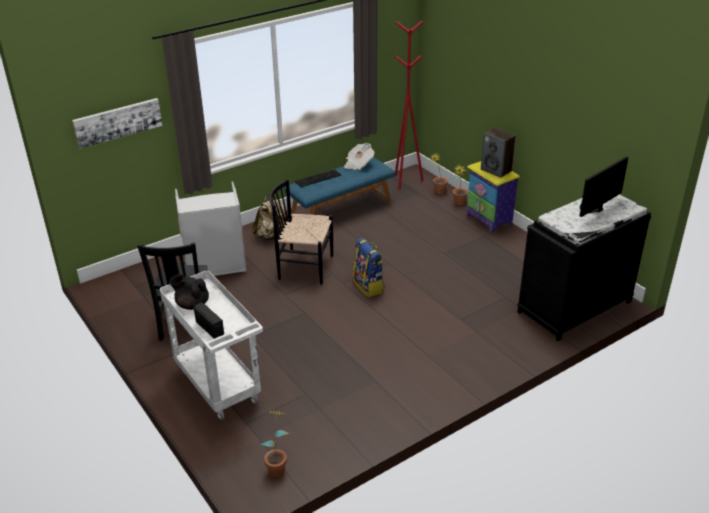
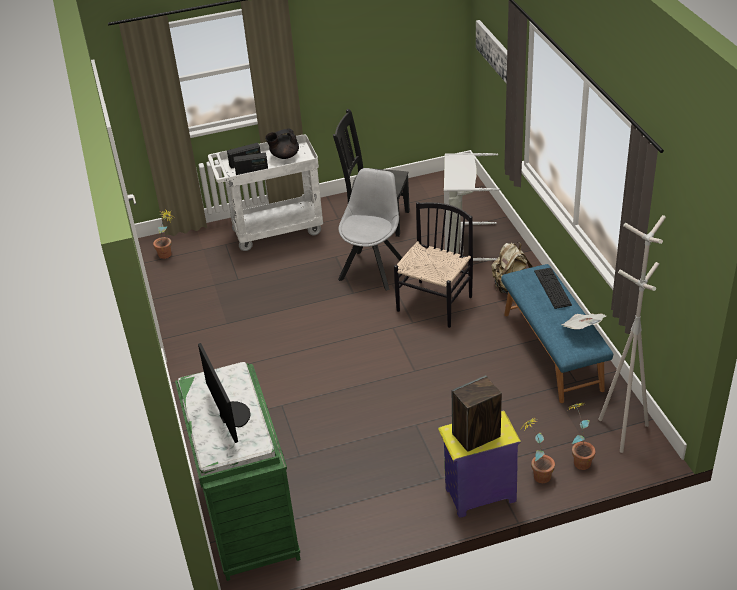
camera: 110 degrees right, 5 degrees up
black teapot [169,274,209,310] -> black teapot turned 150 degrees counterclockwise [265,128,299,159]
backpack [353,238,385,297] -> none
red clothes rack [395,21,424,190] -> grey clothes rack [598,215,666,453]
black dresser [517,194,651,341] -> green dresser [175,362,300,581]
none -> radio [233,152,268,175]
none -> grey chair [338,168,403,291]

